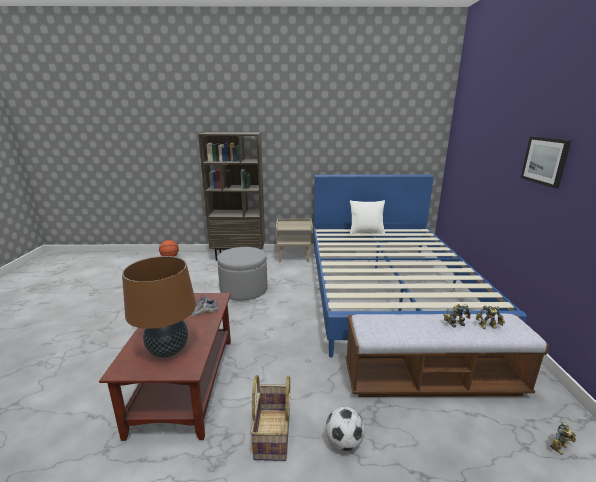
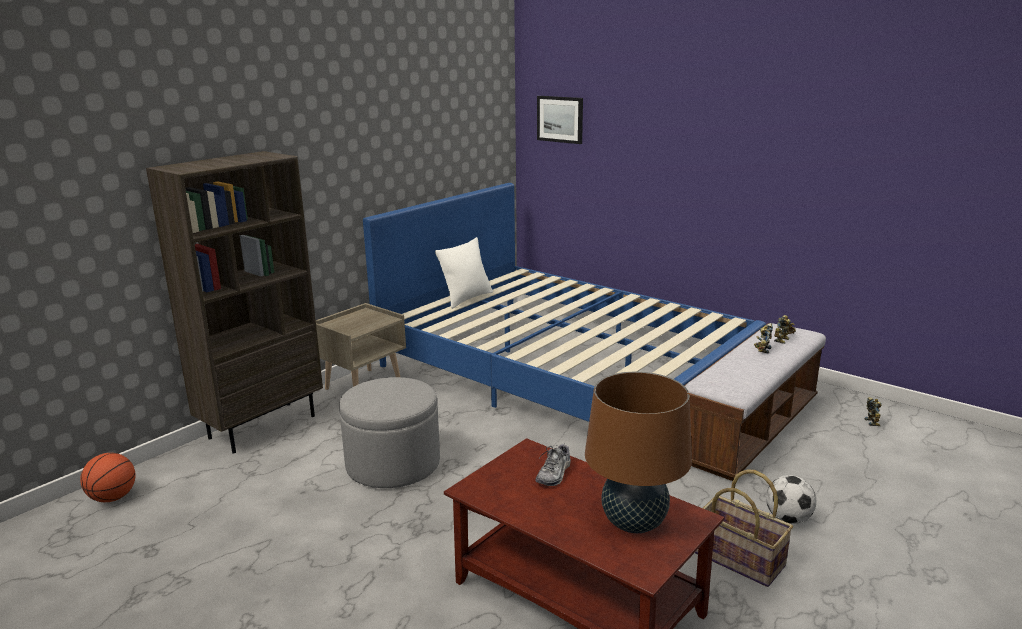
camera: 50 degrees left, 0 degrees up
picture [521,136,571,188] -> picture moved to [537,96,583,144]

